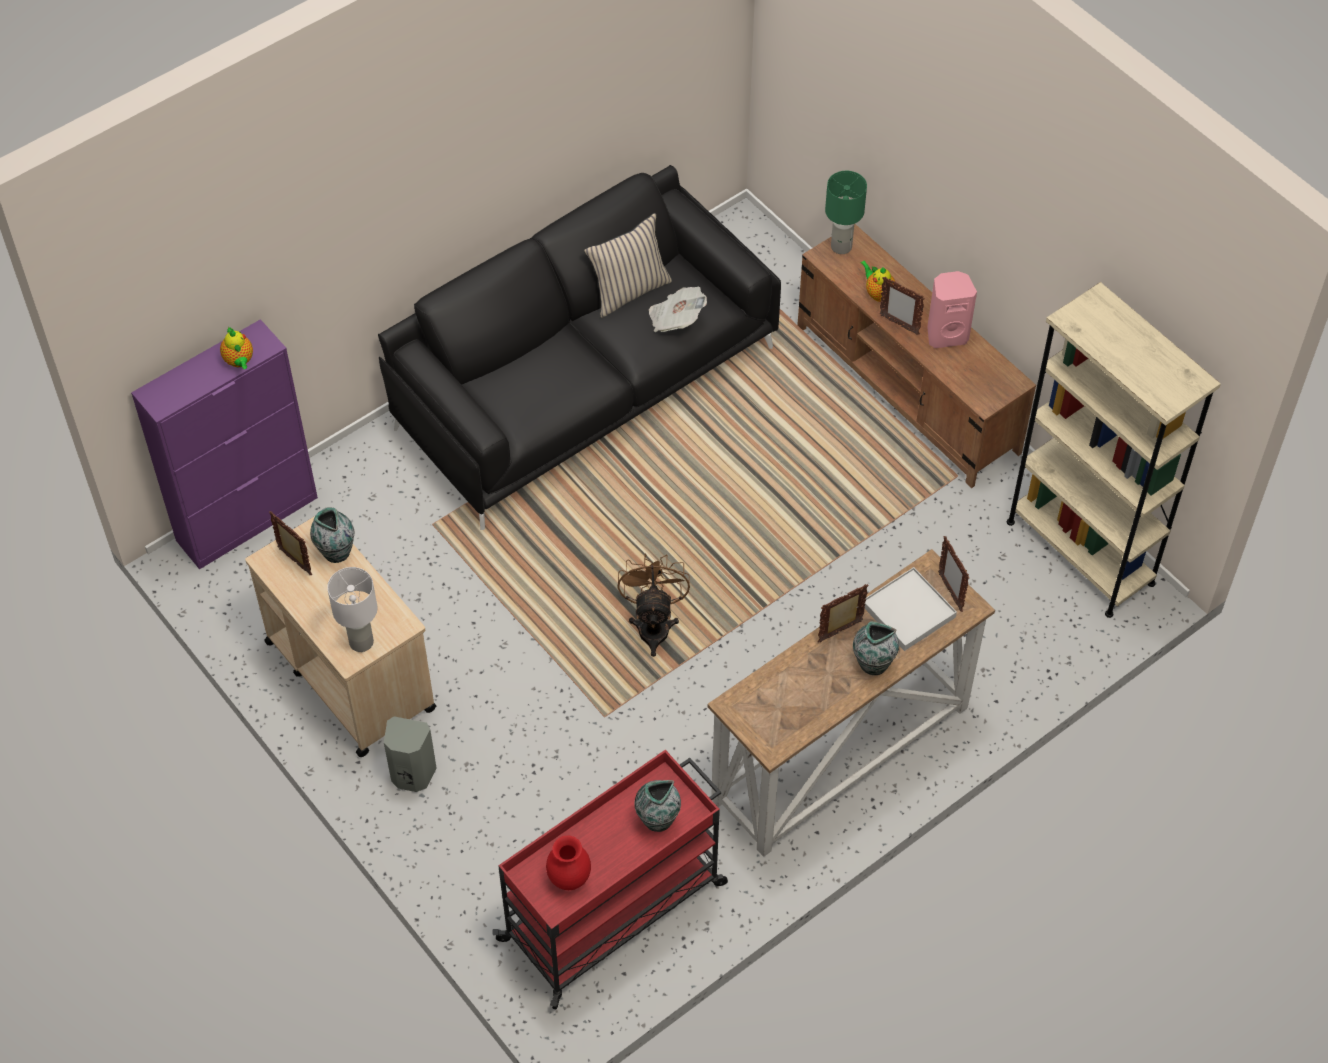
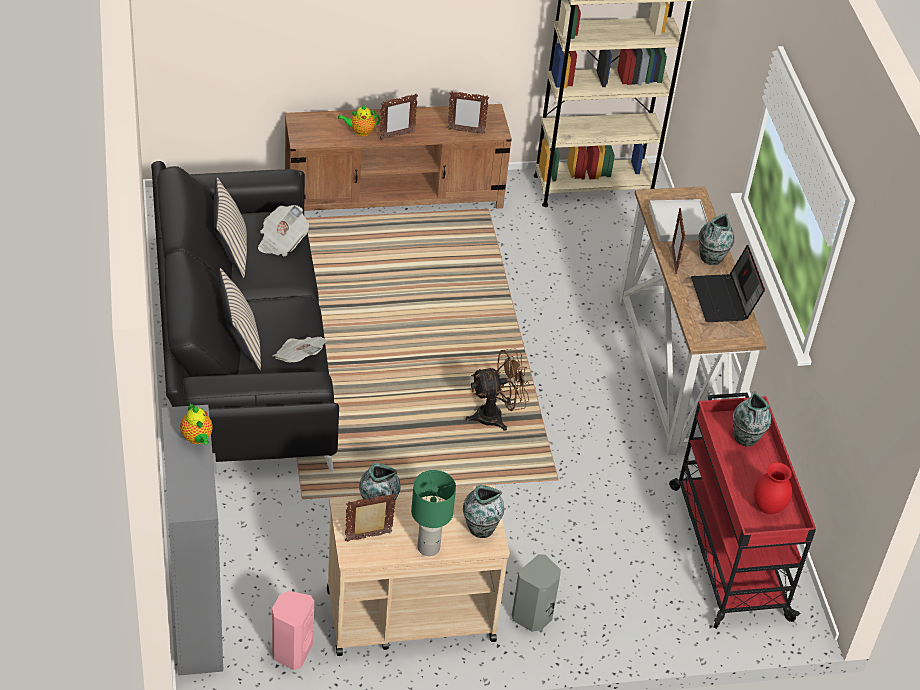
camera: 65 degrees left, 10 degrees down
purple cabinet [131,319,318,570] -> grey cabinet [161,405,223,676]
teapot [220,326,253,369] -> teapot turned 60 degrees clockwise [180,403,213,445]
white table lamp [327,567,377,652] -> vase [463,485,504,538]
brown fan [618,553,690,657] -> brown fan turned 135 degrees clockwise [465,348,530,431]
green table lamp [825,171,867,254] -> green table lamp moved to [411,470,456,556]
pink speaker [927,271,977,348] -> pink speaker moved to [272,591,314,670]
picture frame [938,536,969,612] -> picture frame moved to [447,91,489,134]
none -> beige pillow [219,268,261,370]
none -> newspaper [273,337,327,362]
none -> laptop [691,245,765,322]

